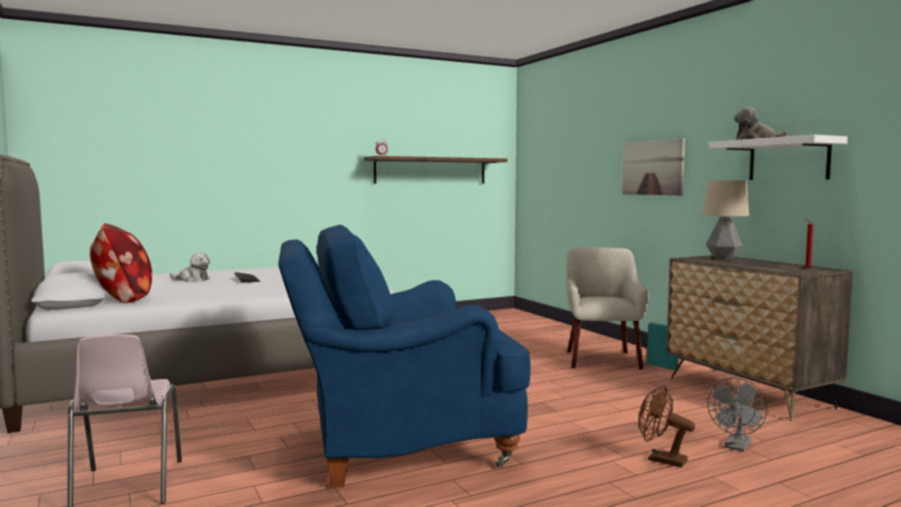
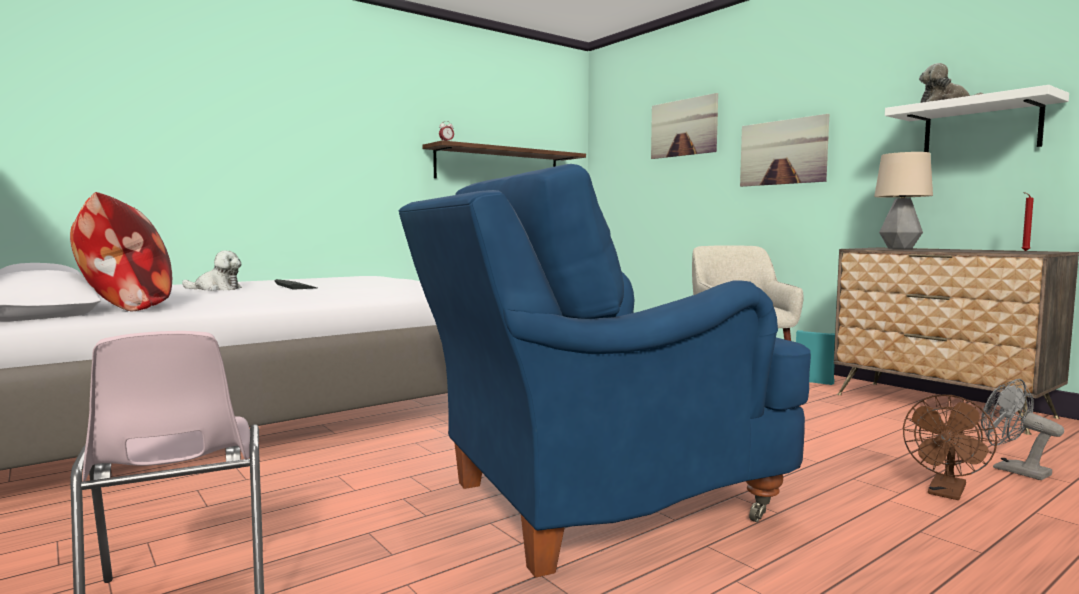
camera: 10 degrees left, 0 degrees up
brown fan [638,385,695,467] -> brown fan turned 75 degrees counterclockwise [903,395,997,500]
grey fan [707,378,767,452] -> grey fan turned 120 degrees clockwise [981,379,1064,480]
none -> picture [651,93,718,159]

